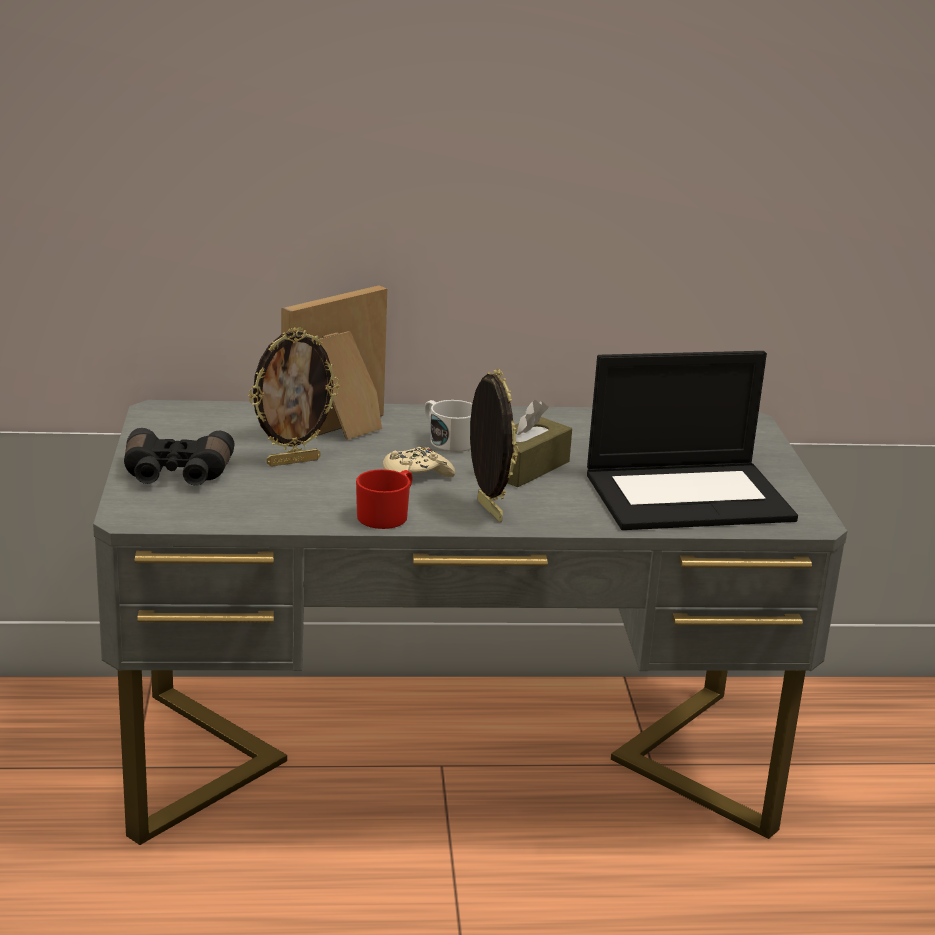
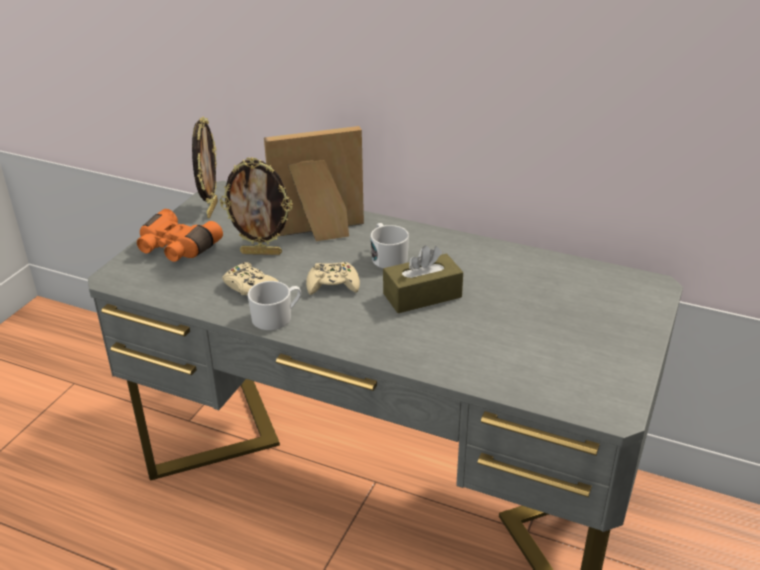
camera: 30 degrees right, 10 degrees up
black binoculars [124,428,234,486] -> orange binoculars [137,209,223,262]
red mug [356,469,413,529] -> white mug [248,281,301,330]
picture frame [470,368,518,522] -> picture frame moved to [192,117,218,218]
laptop [587,351,798,530] -> none
none -> beige game controller [222,262,279,296]

